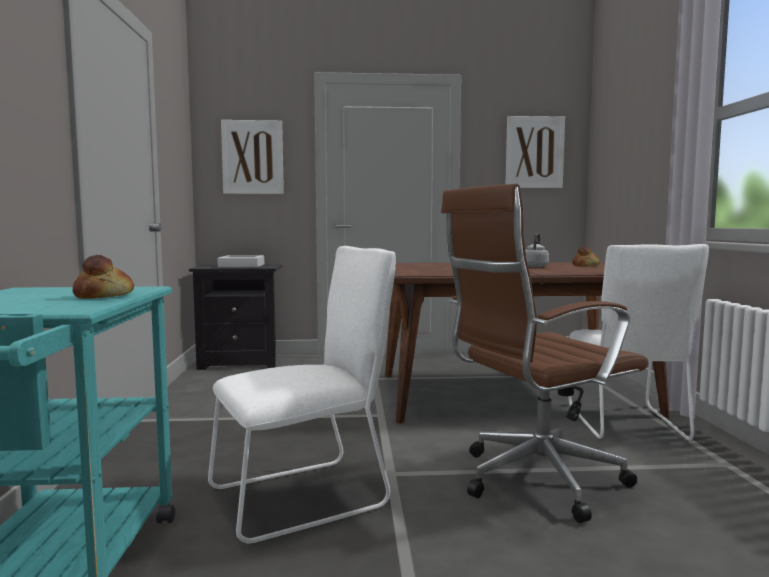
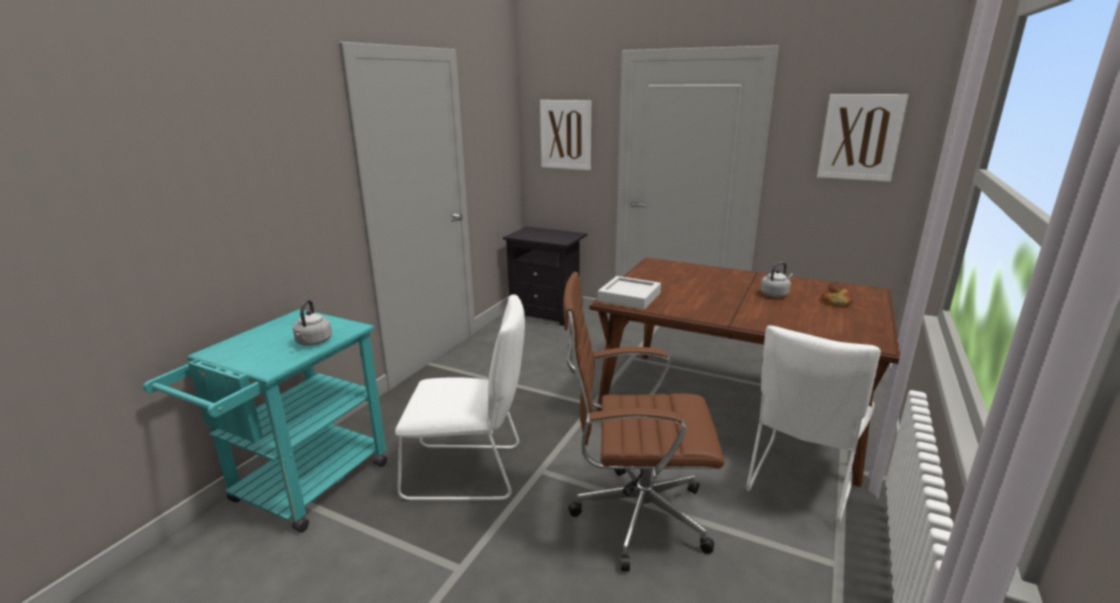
camera: 30 degrees right, 15 degrees up
bread [72,255,134,299] -> grey kettle [293,300,332,346]
grey tray [218,255,264,268] -> grey tray moved to [598,276,661,310]

